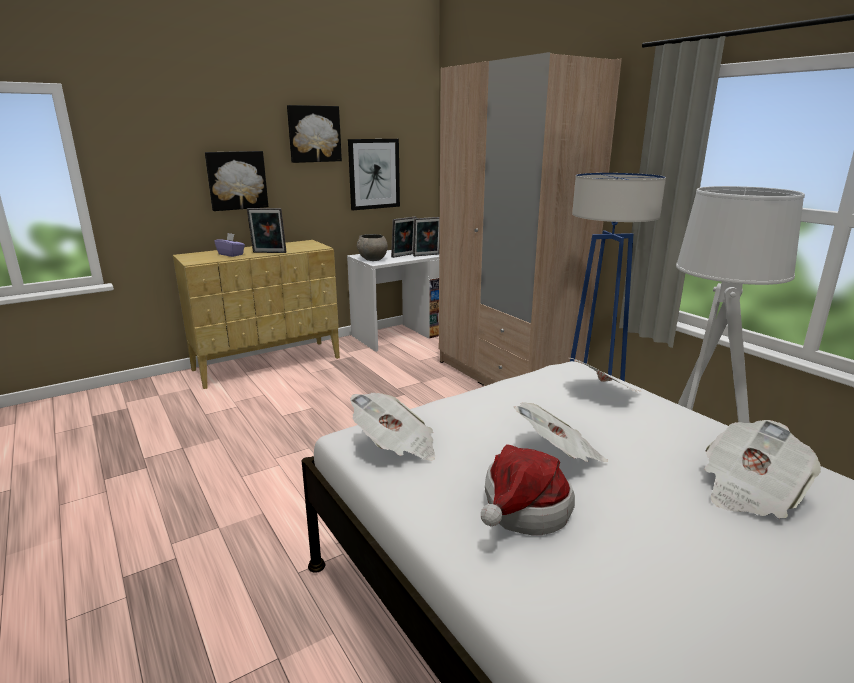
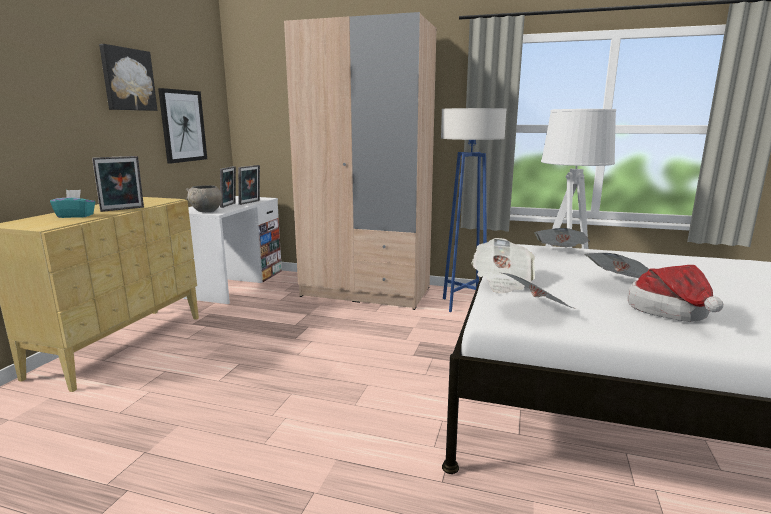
camera: 40 degrees left, 5 degrees down
picture [205,151,268,211] -> none
purple tissue box [214,233,245,257] -> turquoise tissue box [50,190,96,218]
newspaper [705,420,821,518] -> newspaper moved to [471,238,535,293]

